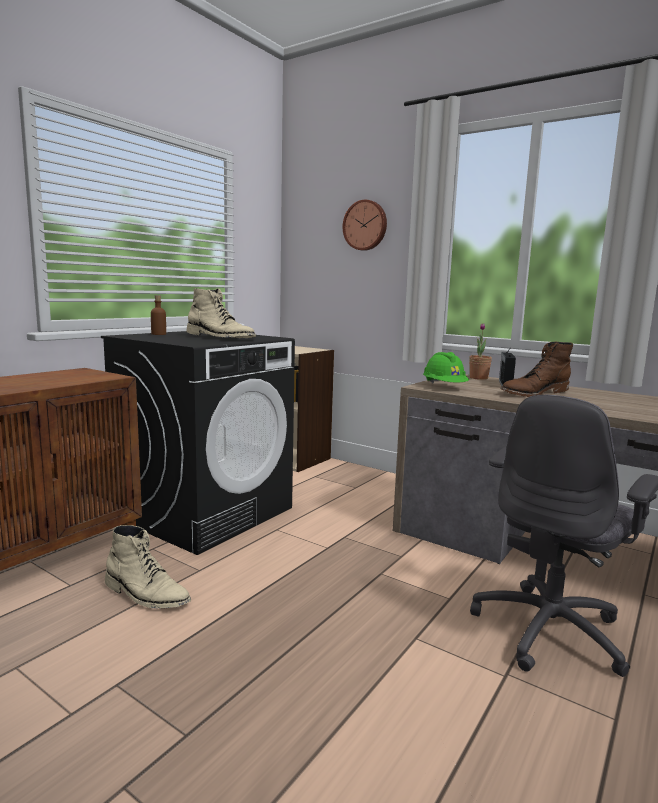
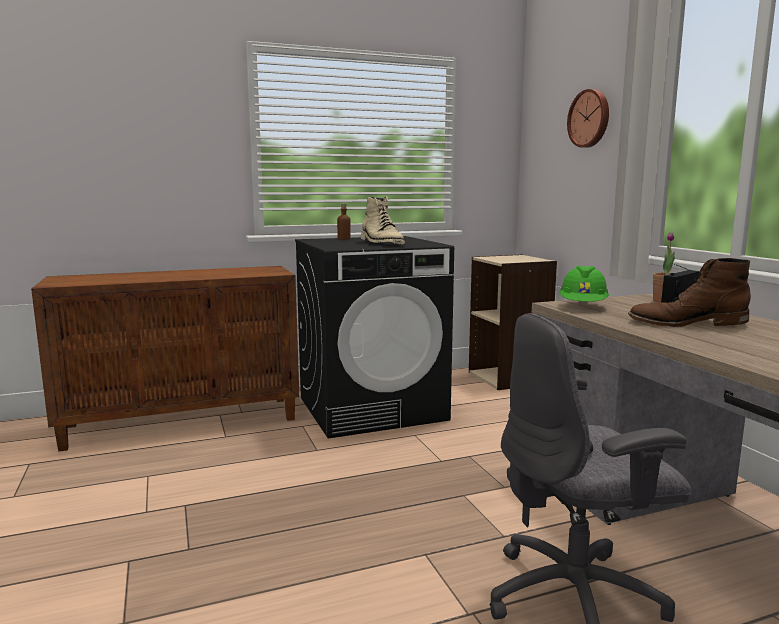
camera: 35 degrees right, 0 degrees up
beige boot [105,525,191,608] -> none

